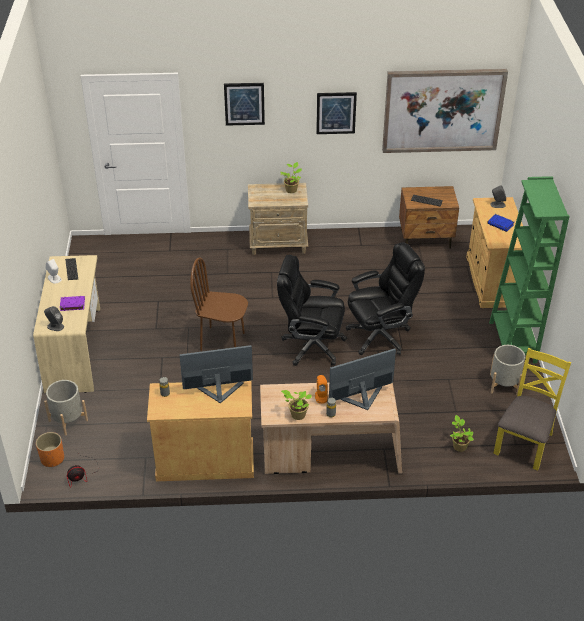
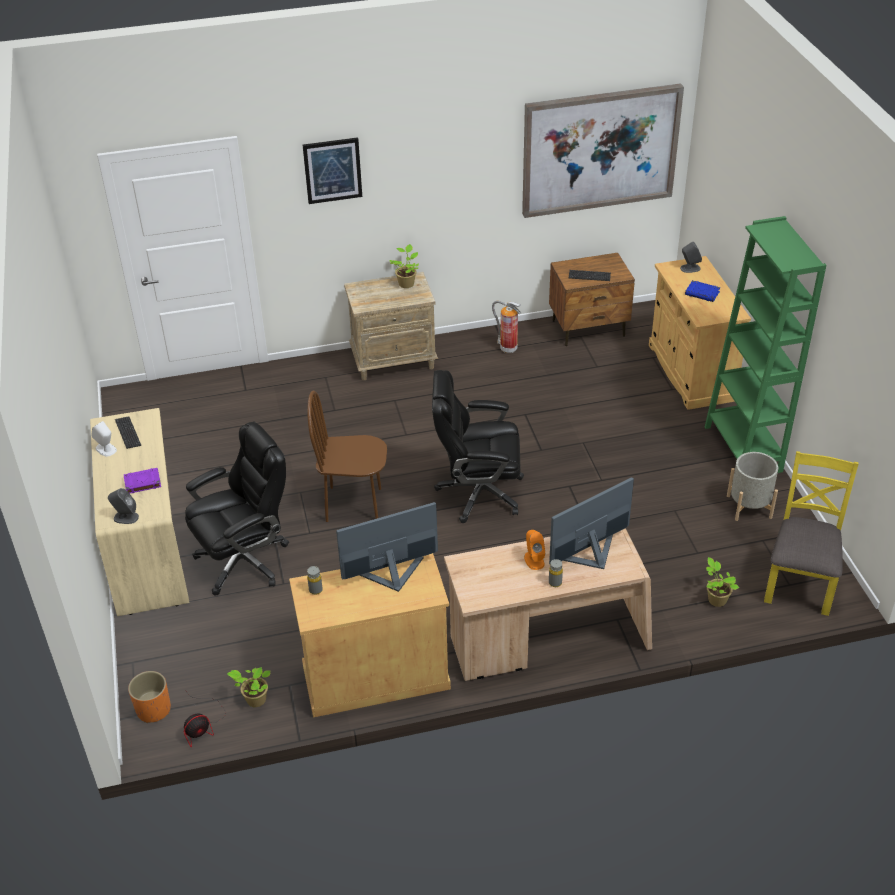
camera: 10 degrees left, 0 degrees up
grey planter [44,380,88,435] -> none
potted plant [281,390,312,420] -> potted plant moved to [227,667,270,707]
picture [316,92,357,134] -> none
black office chair [346,242,425,355] -> black office chair moved to [185,421,289,596]
none -> fire extinguisher [492,301,521,353]

